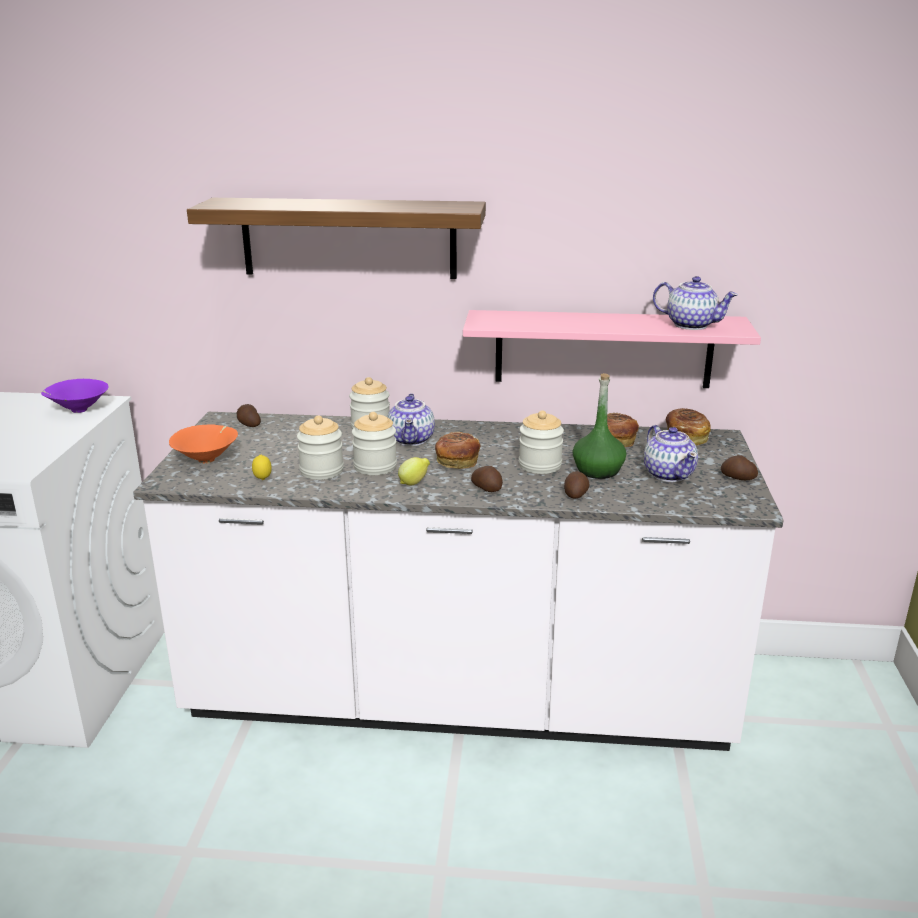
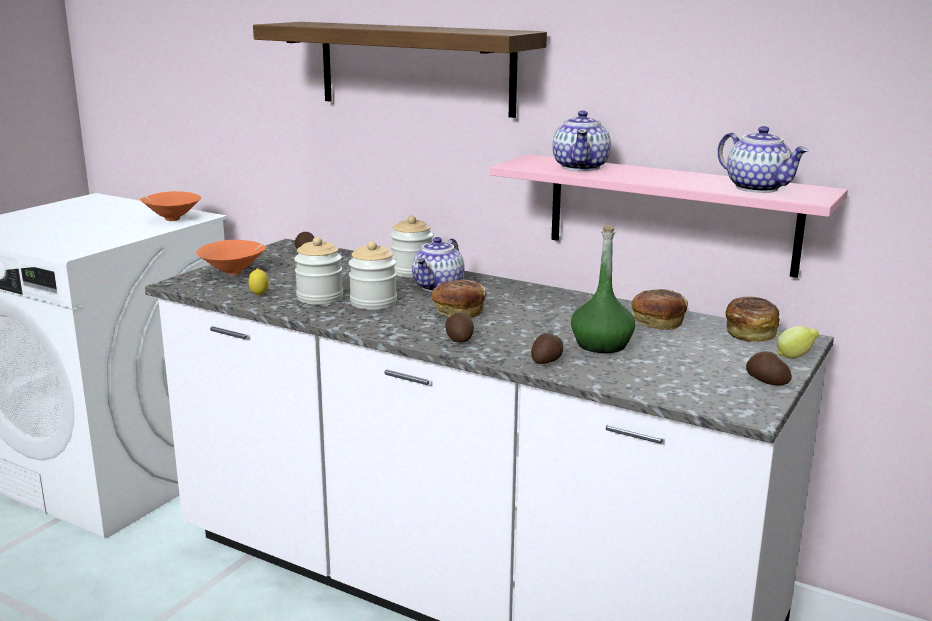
camera: 25 degrees right, 5 degrees down
purple bowl [41,379,109,413] -> orange bowl [140,191,201,221]
lemon [398,457,430,485] -> lemon moved to [777,326,819,359]
jar [519,410,564,474] -> none
teapot [644,425,698,482] -> teapot moved to [553,110,611,171]

